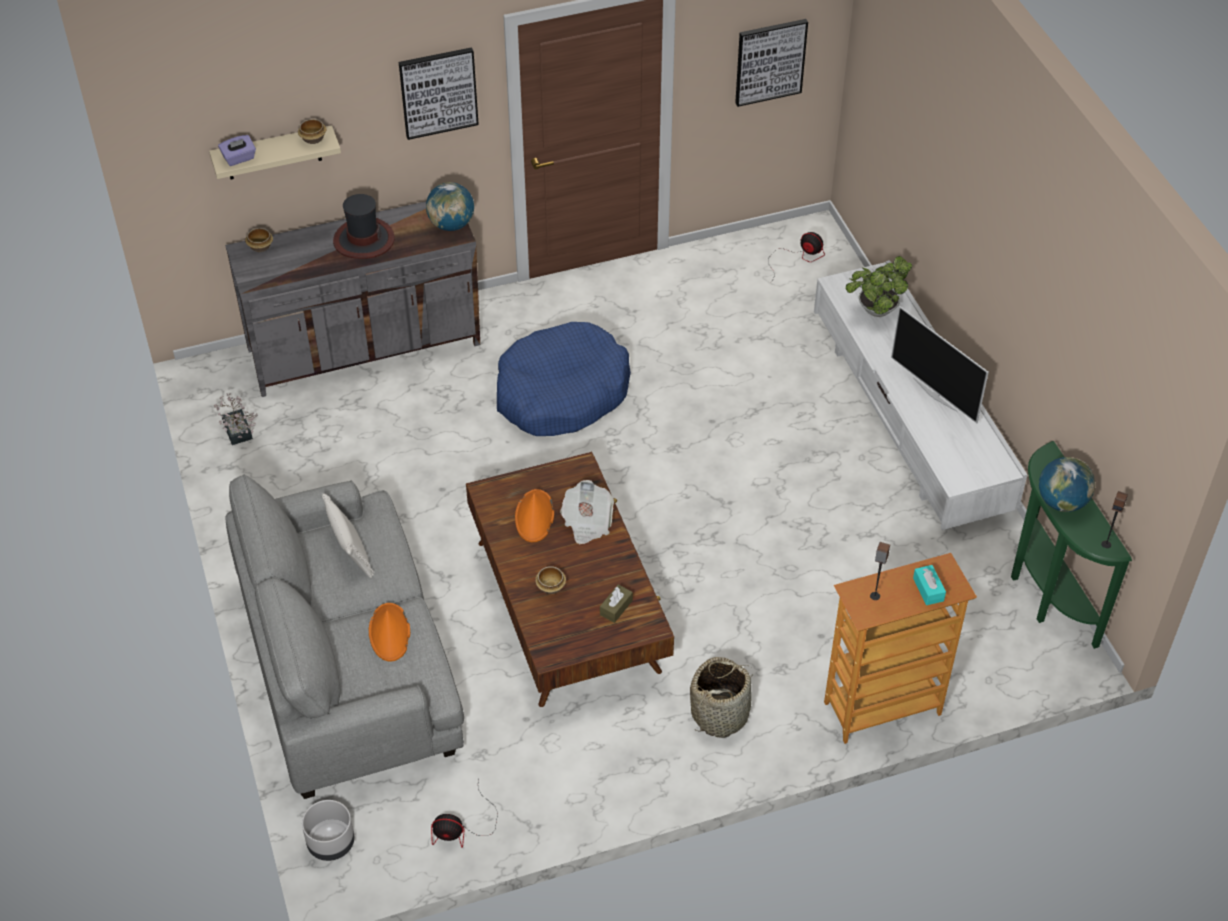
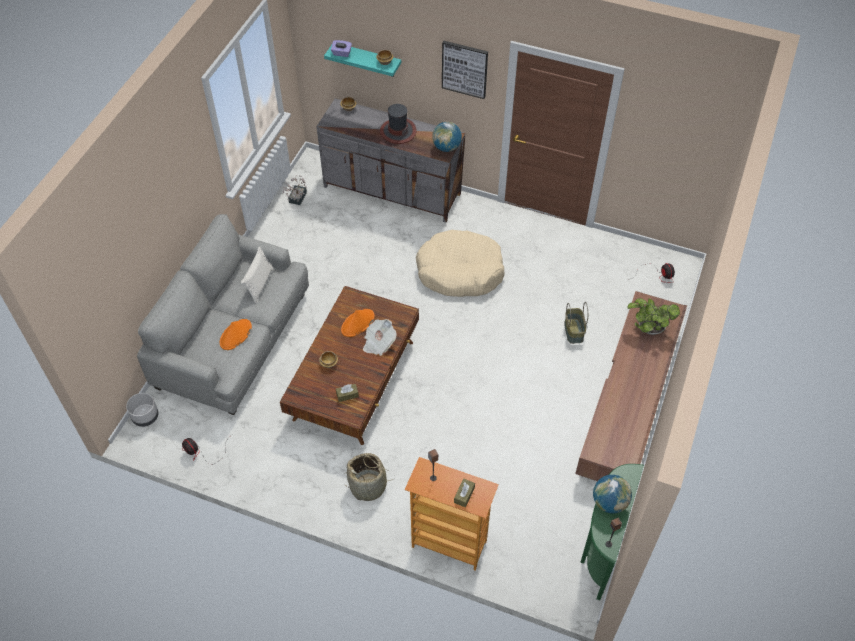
camera: 40 degrees right, 5 degrees up
beige shelf [209,125,341,179] -> turquoise shelf [324,45,401,77]
blue dog bed [497,322,631,436] -> beige dog bed [416,230,504,297]
picture [735,19,808,107] -> none
white tv stand [814,260,1028,530] -> brown tv stand [575,291,687,481]
television [891,306,989,423] -> none
turquoise tissue box [913,565,946,605] -> brown tissue box [454,479,475,507]
none -> basket [564,302,588,344]

